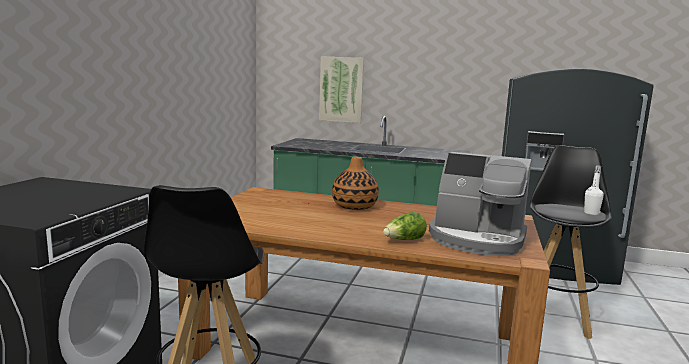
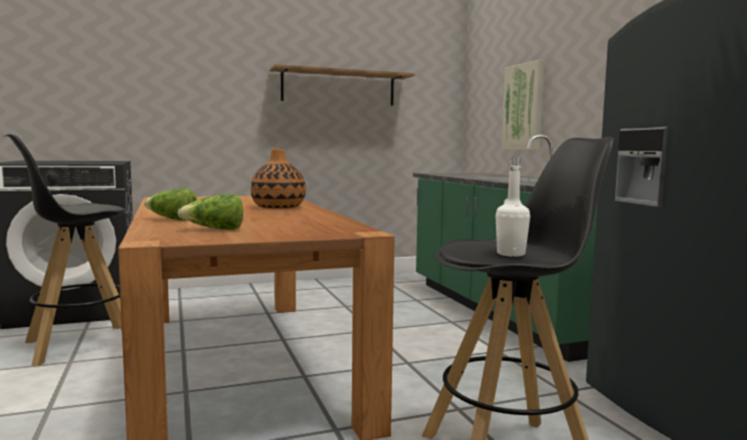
camera: 55 degrees right, 5 degrees down
coffee machine [429,152,531,256] -> lettuce [178,194,243,230]
none -> shelf [269,64,415,106]

